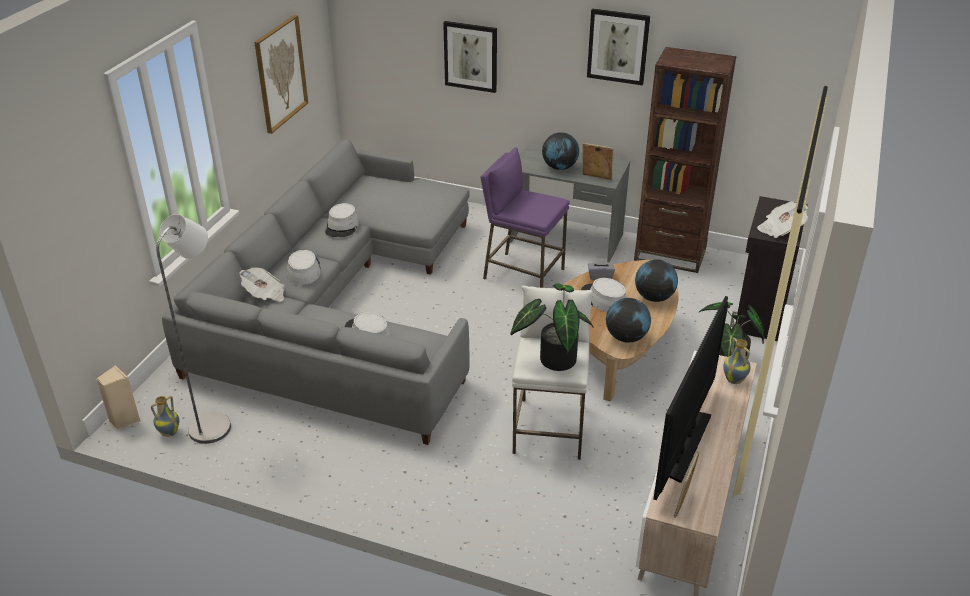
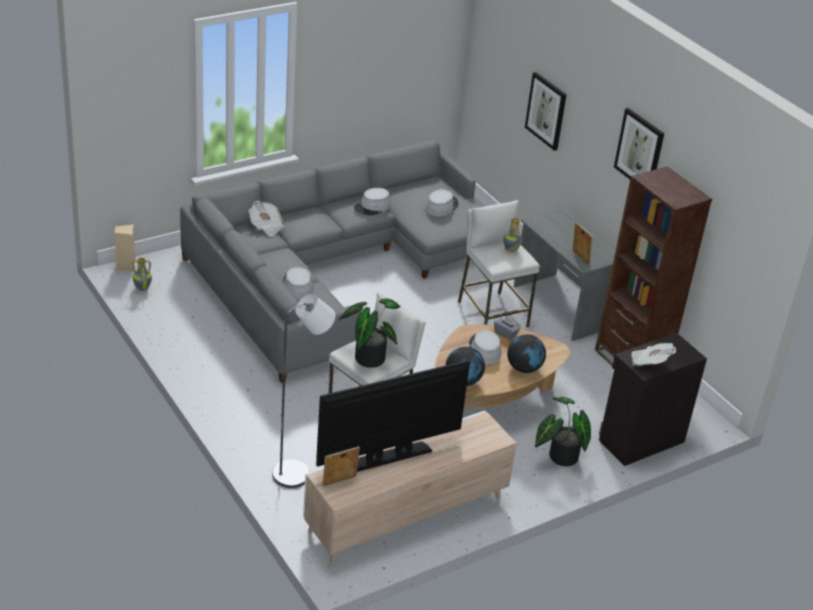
camera: 35 degrees right, 0 degrees up
grey floor lamp [156,214,231,444] -> grey floor lamp moved to [272,294,335,488]
picture [254,15,308,134] -> none
grey hat [287,250,321,285] -> grey hat moved to [425,189,458,217]
purple stool [481,147,570,288] -> white stool [458,200,540,327]
globe [542,132,579,170] -> none
vase [723,338,751,384] -> vase moved to [503,217,522,252]

